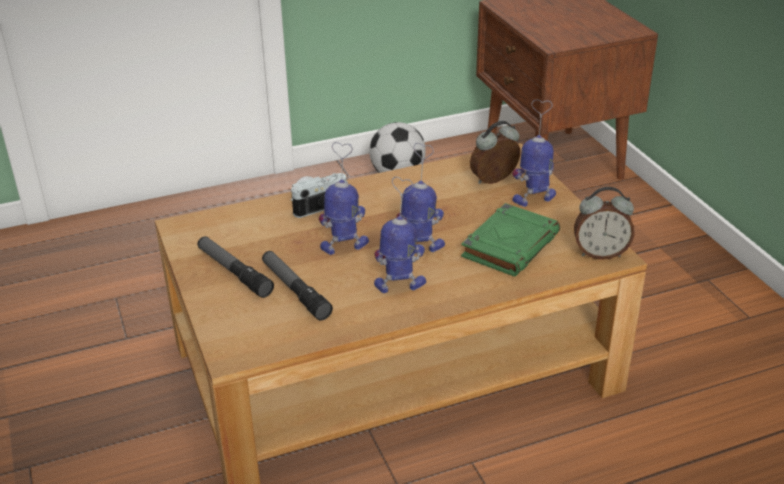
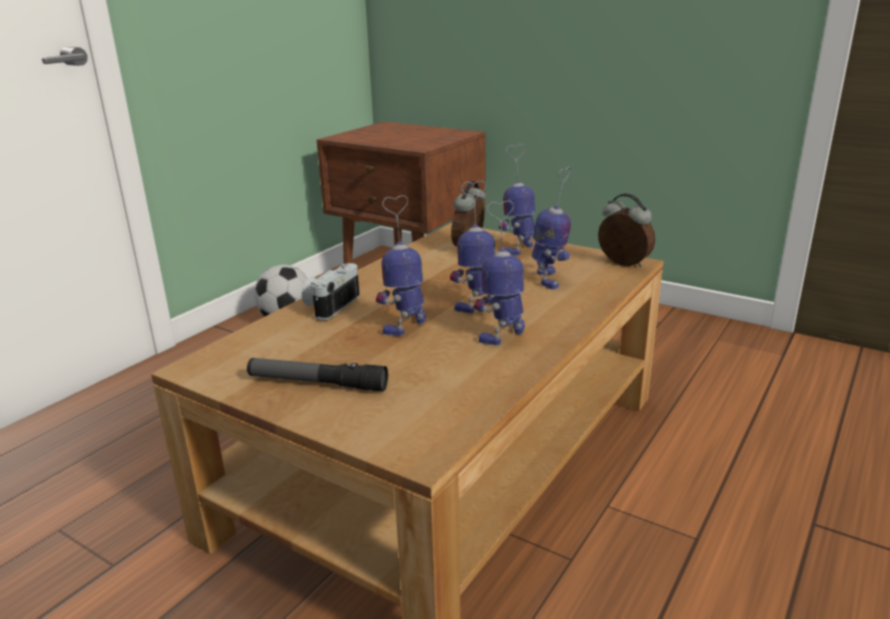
camera: 35 degrees left, 10 degrees down
flashlight [262,251,333,320] -> none
green book [461,203,560,277] -> toy robot [531,167,571,290]
alarm clock [574,187,635,260] -> alarm clock turned 105 degrees counterclockwise [598,193,655,267]

